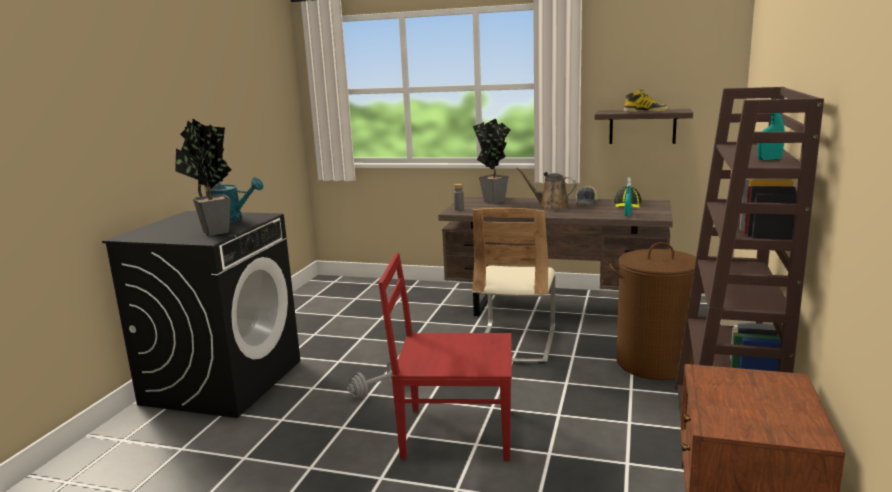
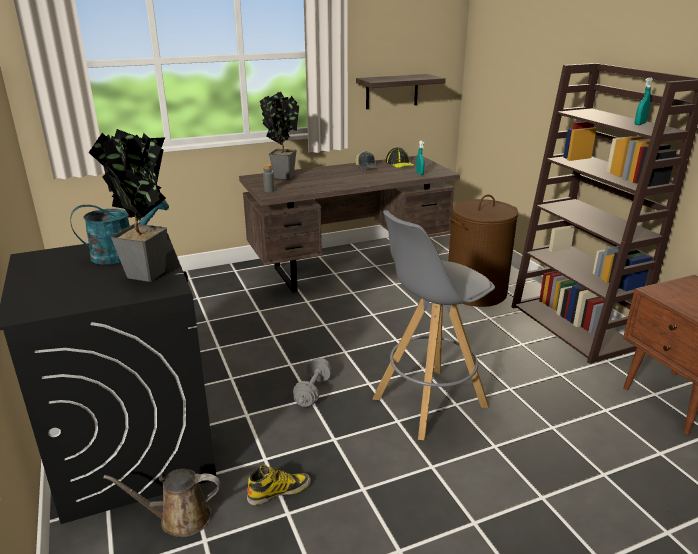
camera: 40 degrees left, 10 degrees up
red chair [378,253,512,461] -> grey stool [372,210,495,440]
beige chair [472,208,555,364] -> none
brown watering can [516,167,577,211] -> brown watering can moved to [103,469,220,537]
boot [624,89,669,112] -> boot moved to [247,464,311,505]

